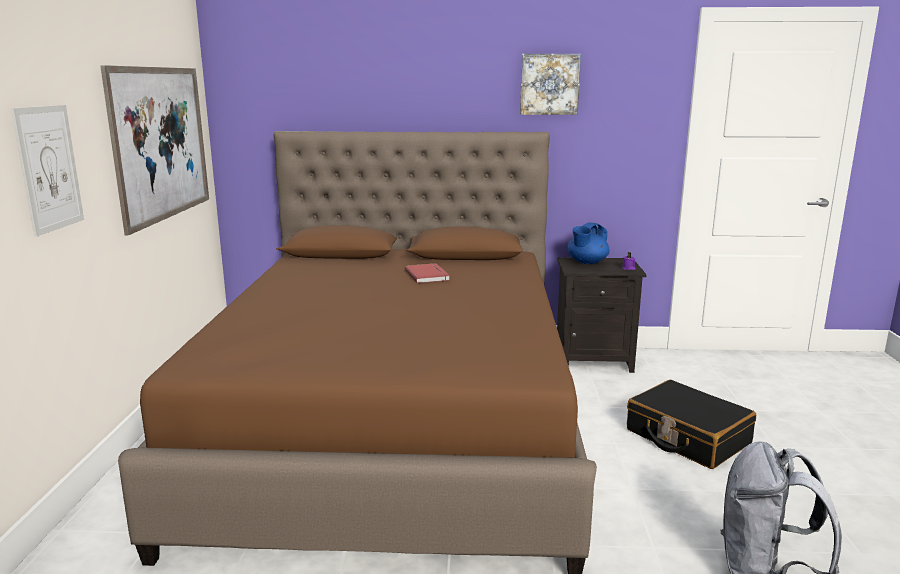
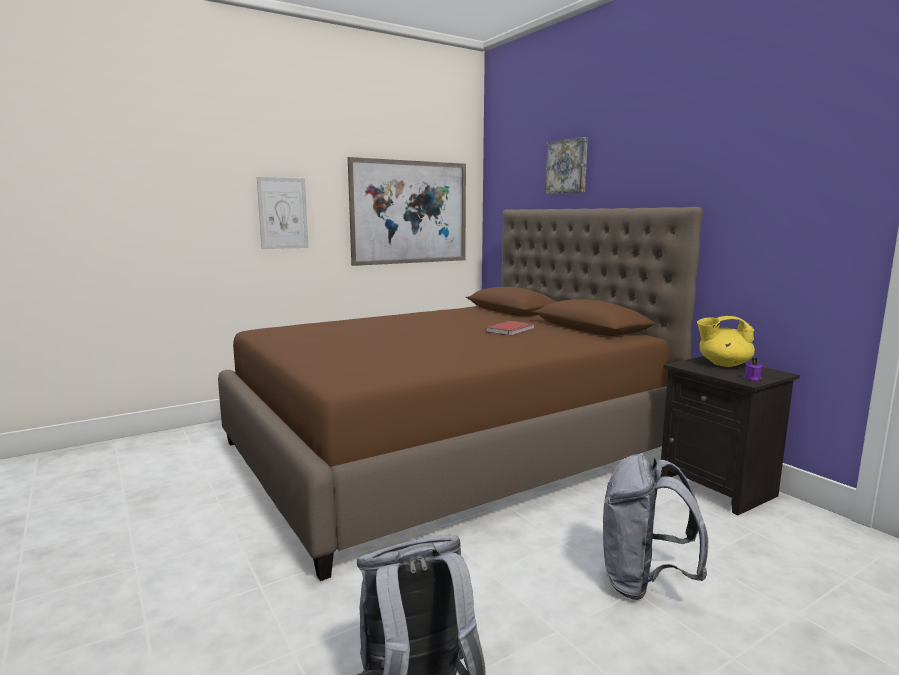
camera: 55 degrees right, 5 degrees down
picture [520,54,581,115] -> picture moved to [545,137,588,194]
blue teapot [567,222,610,264] -> yellow teapot [697,316,755,367]
black suitcase [627,380,756,469] -> grey backpack [603,454,708,600]

